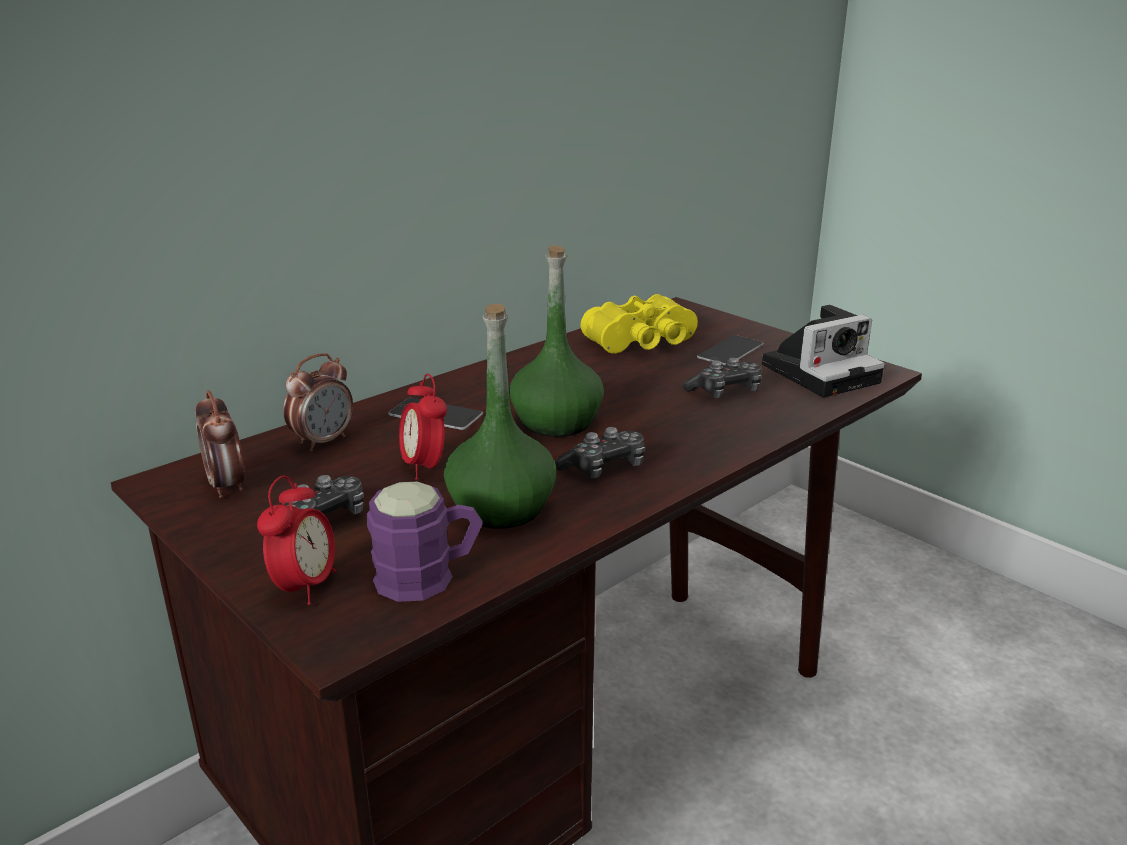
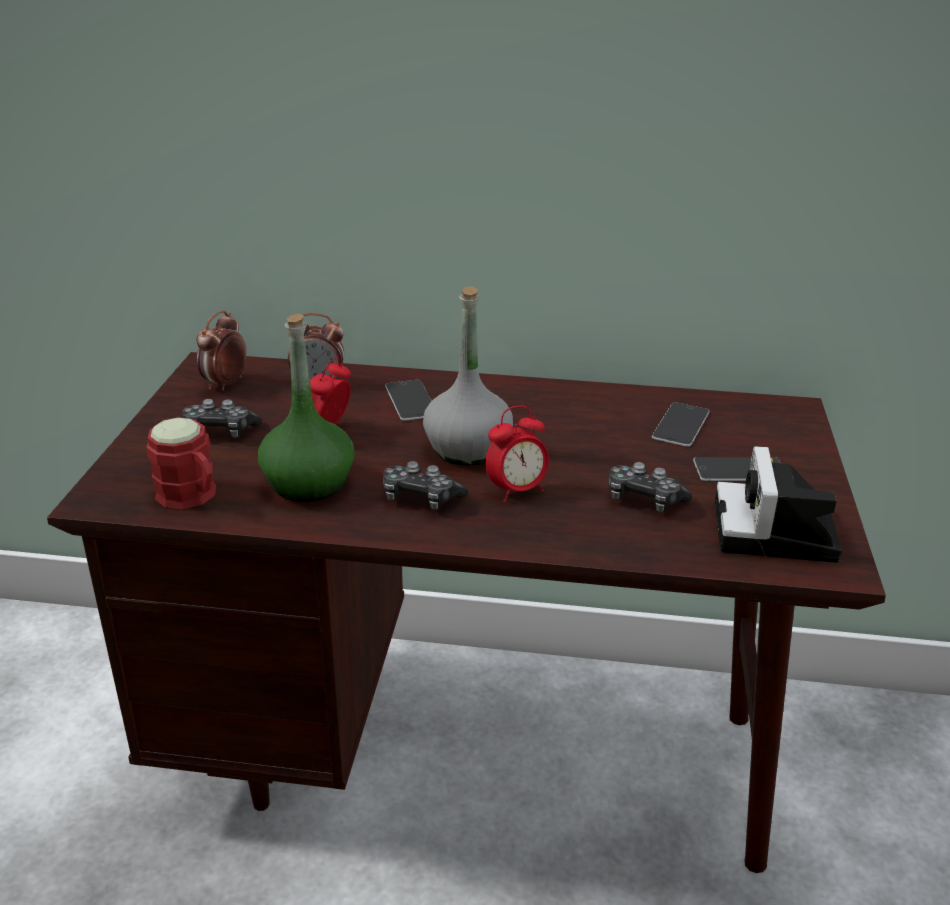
camera: 50 degrees right, 5 degrees up
alarm clock [257,475,336,605] -> alarm clock moved to [485,405,549,502]
purple mug [367,482,483,602] -> red mug [147,418,216,509]
green bottle [510,245,604,437] -> grey bottle [423,286,513,466]
yellow binoculars [581,294,698,354] -> phone [652,402,709,447]
camera [762,305,885,398] -> camera turned 75 degrees clockwise [715,446,842,563]

